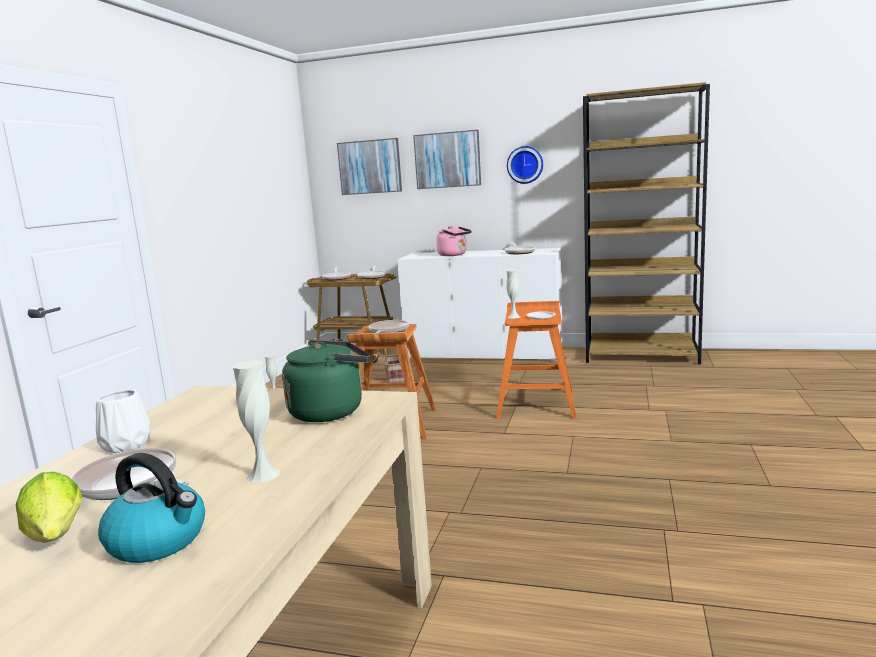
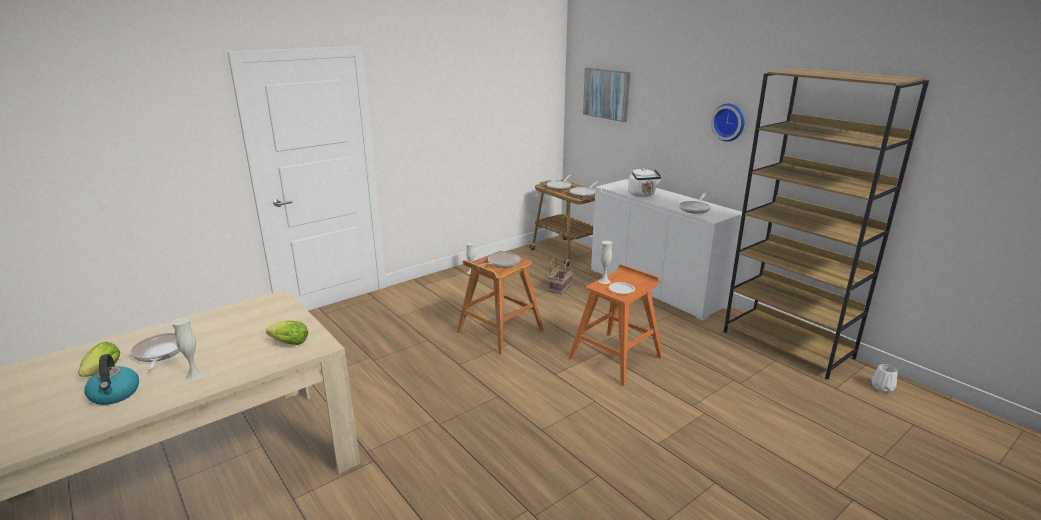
camera: 35 degrees right, 10 degrees up
white vase [96,390,151,453] -> white vase moved to [871,364,897,393]
green kettle [282,340,370,422] -> lettuce [266,321,308,345]
picture [413,130,481,189] -> none
pink kettle [436,226,472,256] -> white kettle [628,168,661,197]

